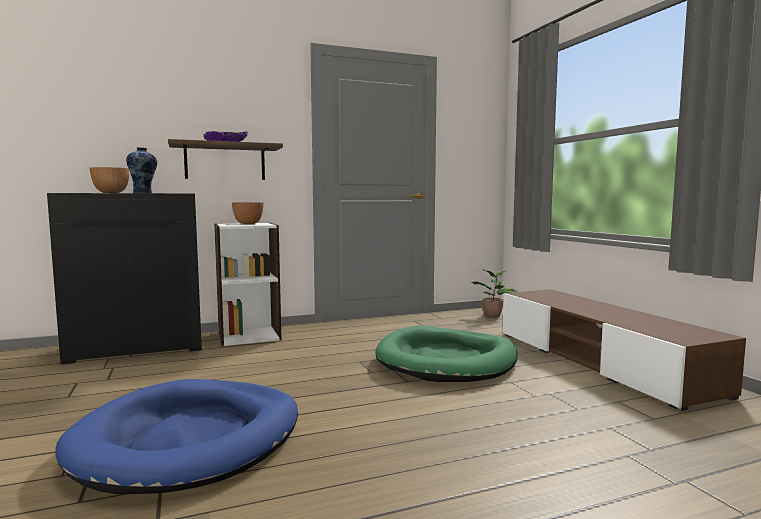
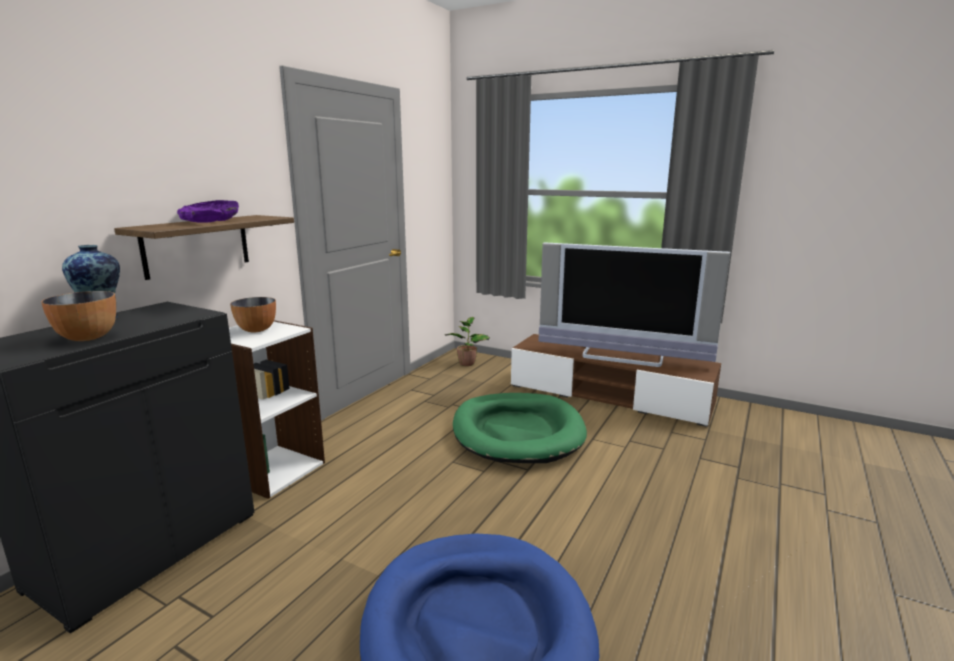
camera: 40 degrees left, 10 degrees up
none -> television [539,242,730,367]

